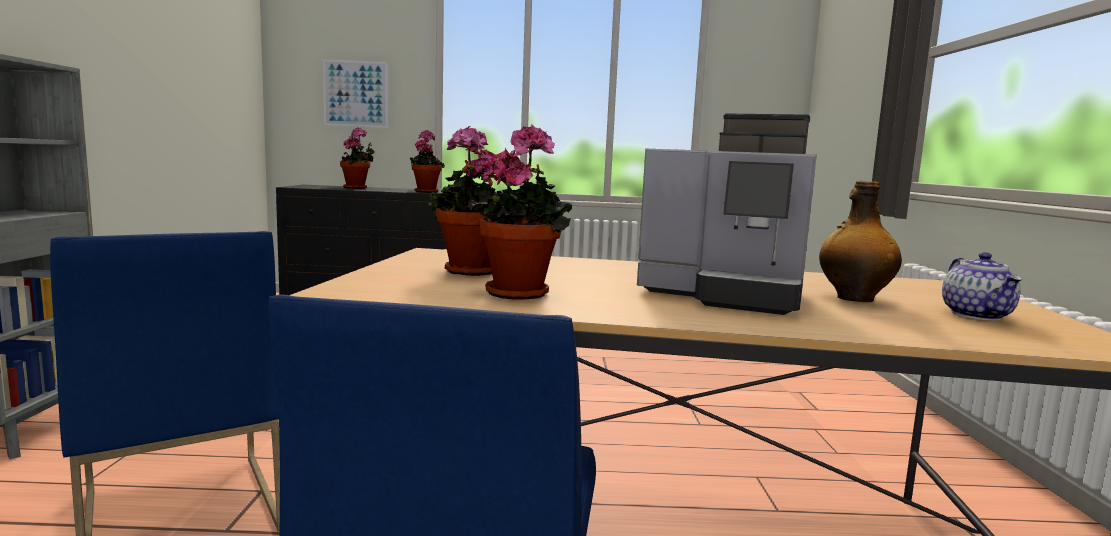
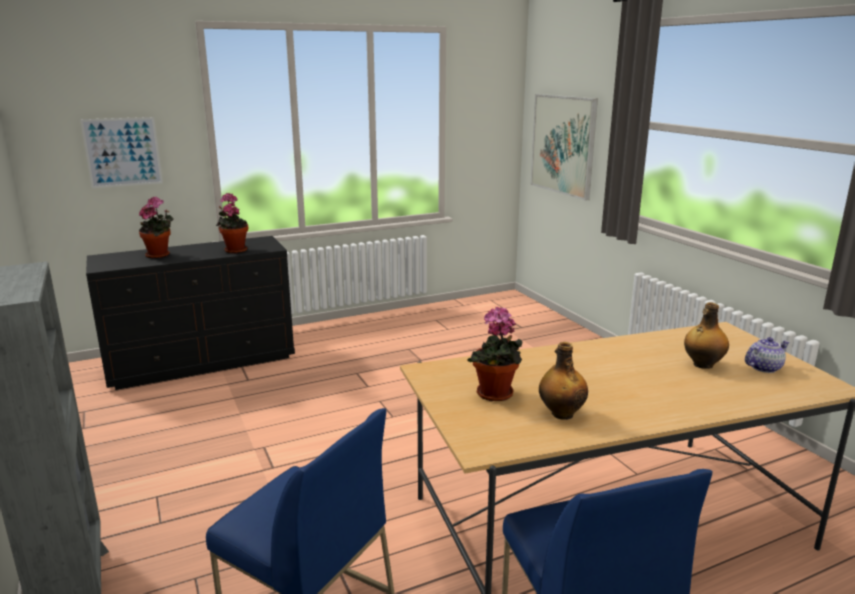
camera: 25 degrees left, 10 degrees up
potted plant [467,124,572,300] -> bottle [539,342,588,420]
coffee machine [637,114,817,315] -> none
teapot [942,252,1022,320] -> teapot turned 90 degrees counterclockwise [745,337,790,373]
none -> picture [531,94,598,201]

